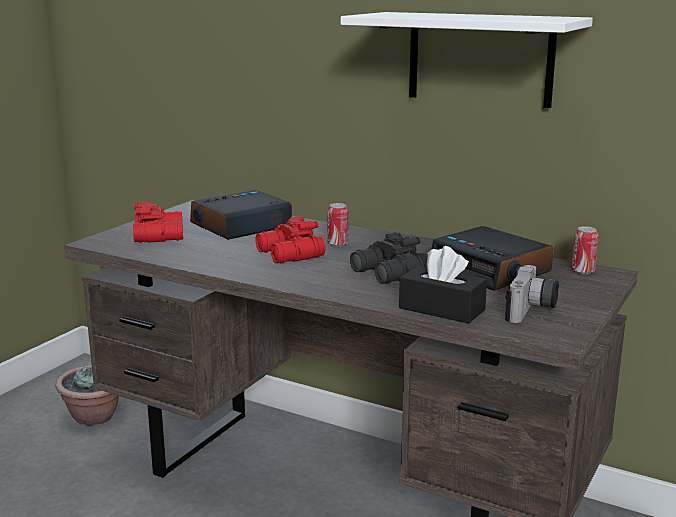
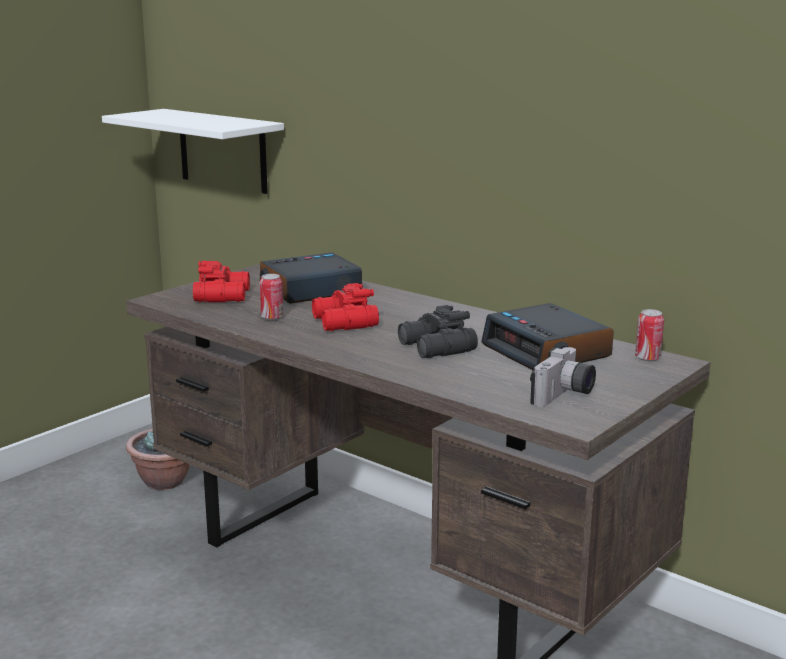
camera: 10 degrees right, 0 degrees up
can [327,203,349,246] -> can moved to [259,274,283,320]
white shelf [341,12,593,108] -> white shelf moved to [102,109,284,194]
black tissue box [399,246,487,324] -> none

